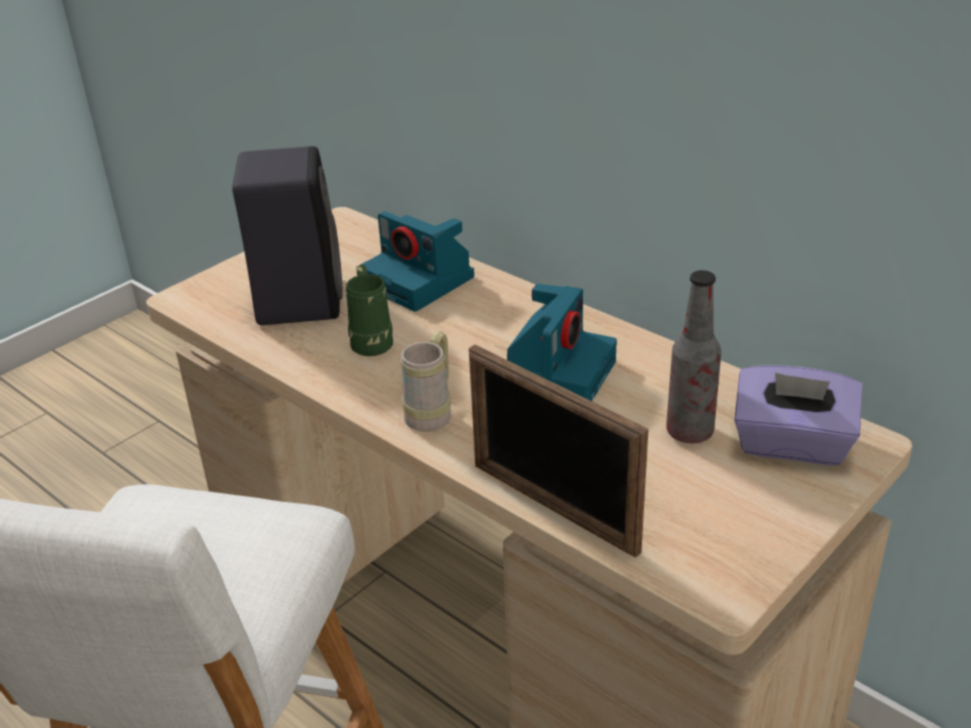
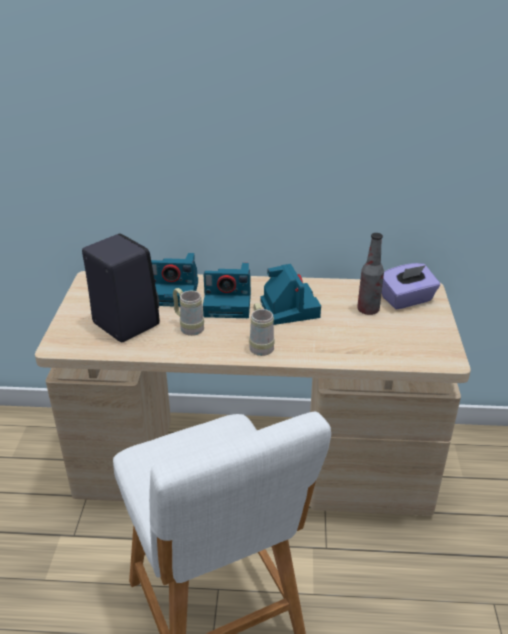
camera: 40 degrees left, 0 degrees up
green mug [346,265,393,356] -> beige mug [173,288,204,336]
picture frame [469,345,648,558] -> none
none -> camera [203,263,251,318]

